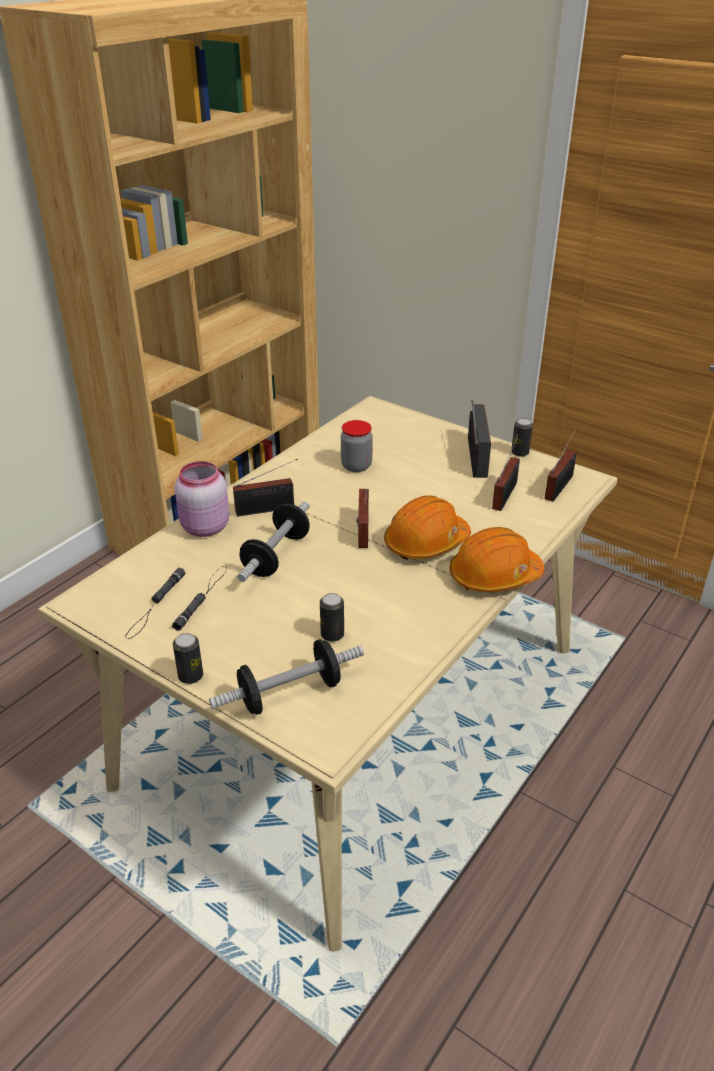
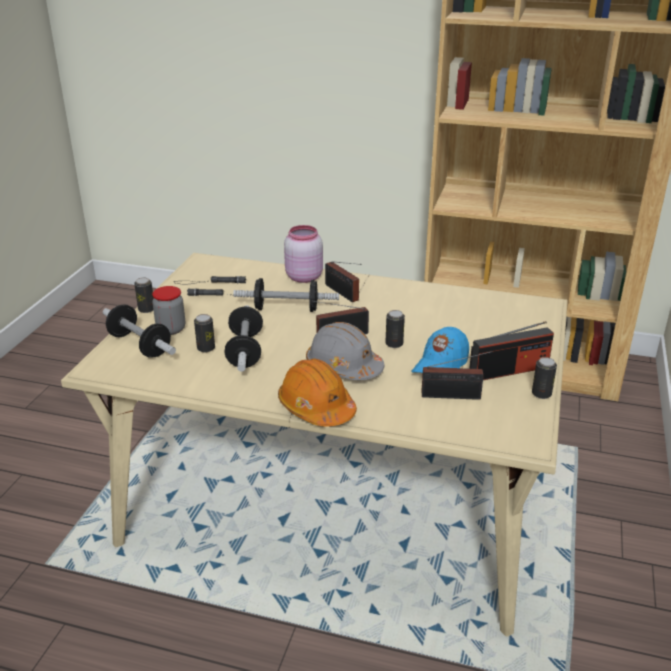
camera: 70 degrees right, 5 degrees down
jar [341,420,373,472] -> jar moved to [152,286,185,335]
orange hard hat [384,495,471,560] -> grey hard hat [306,322,384,380]
radio [545,428,577,502] -> none
none -> dumbbell [224,305,263,372]
none -> can [385,310,405,348]
none -> blue cap [411,327,469,373]

